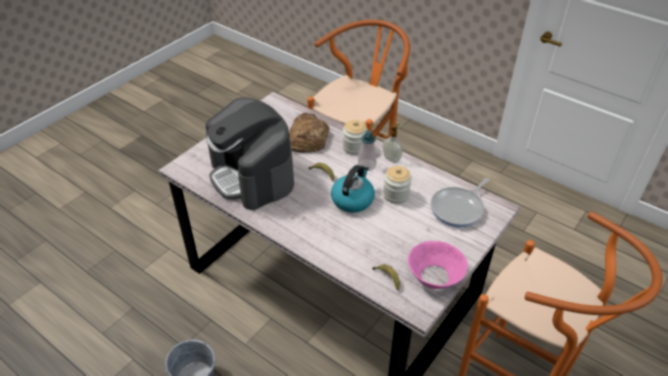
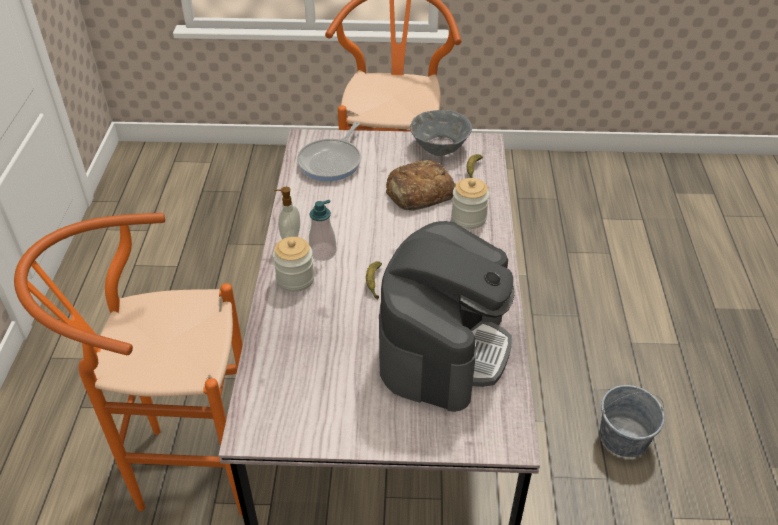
camera: 125 degrees left, 0 degrees up
bread [289,113,329,153] -> bread moved to [386,160,456,211]
kettle [331,165,375,213] -> none
jar [383,166,412,204] -> jar moved to [451,178,489,229]
pink bowl [408,241,468,289] -> grey bowl [410,110,472,156]
frying pan [431,178,490,227] -> frying pan turned 105 degrees clockwise [297,122,361,181]

